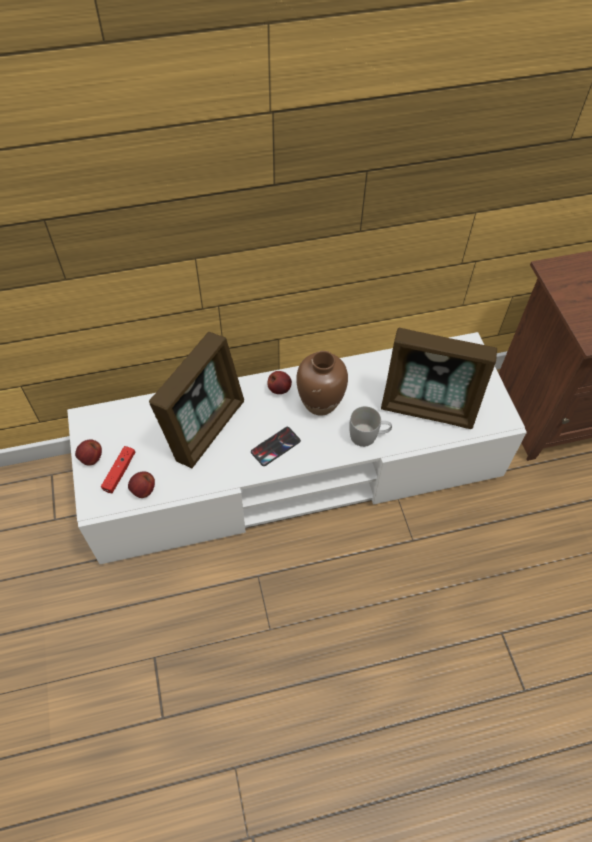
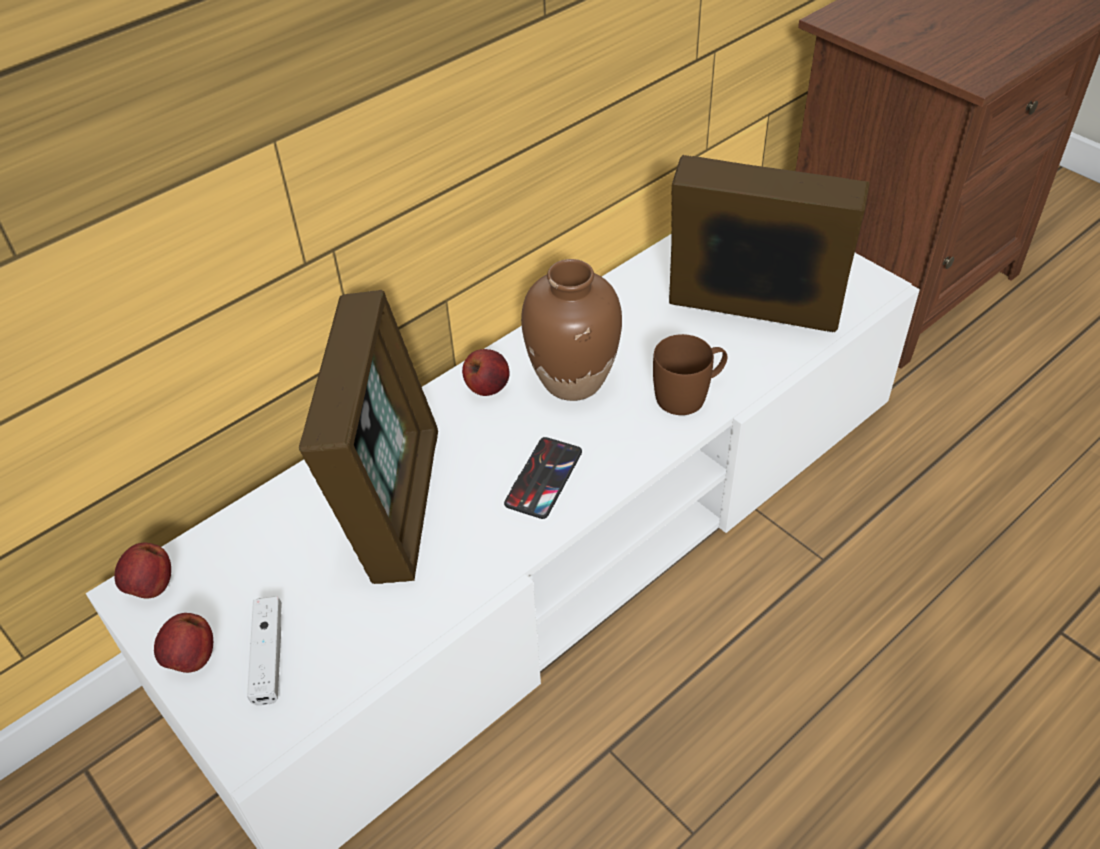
camera: 25 degrees left, 10 degrees down
red game controller [101,446,135,493] -> white game controller [247,597,282,705]
apple [128,471,155,498] -> apple moved to [114,542,171,598]
white mug [349,406,392,447] -> brown mug [653,334,727,415]
picture frame [381,328,497,429] -> picture frame turned 150 degrees counterclockwise [669,155,869,333]

